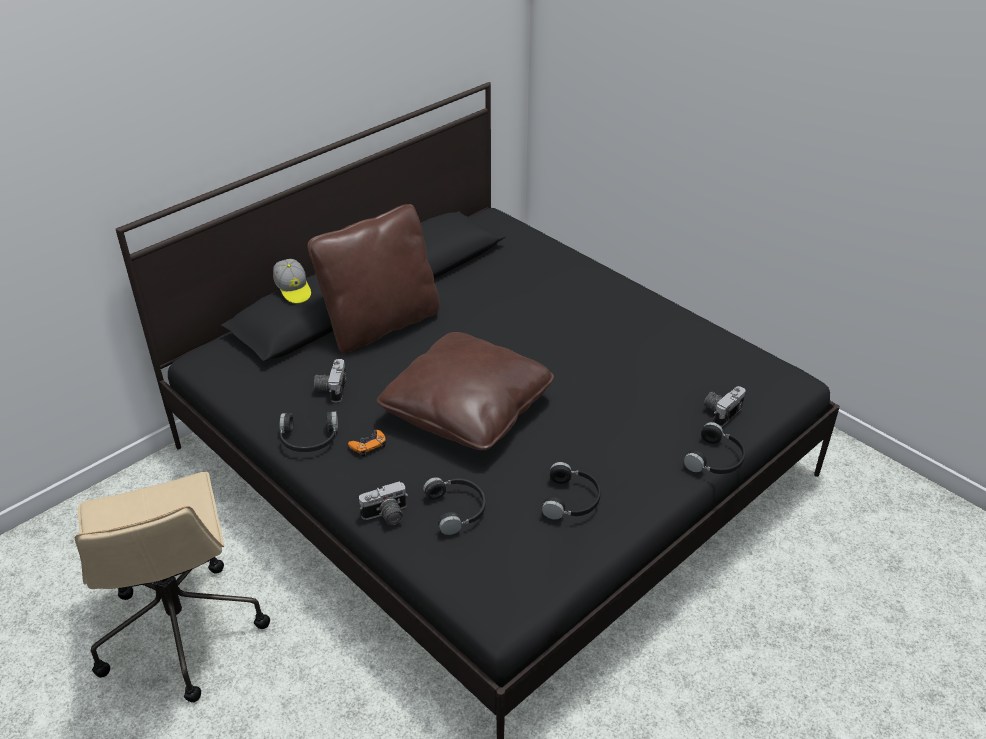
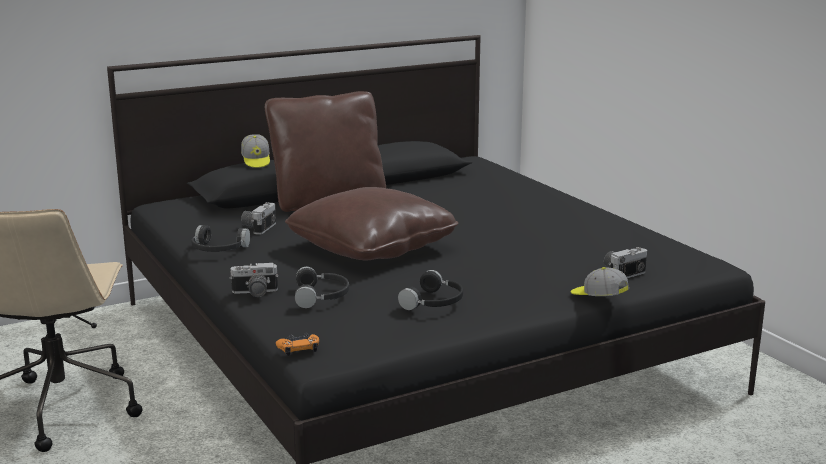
camera: 15 degrees right, 20 degrees down
orange game controller [348,430,386,457] -> orange game controller moved to [276,333,319,356]
black headphones [684,422,745,474] -> cap [571,267,629,296]

